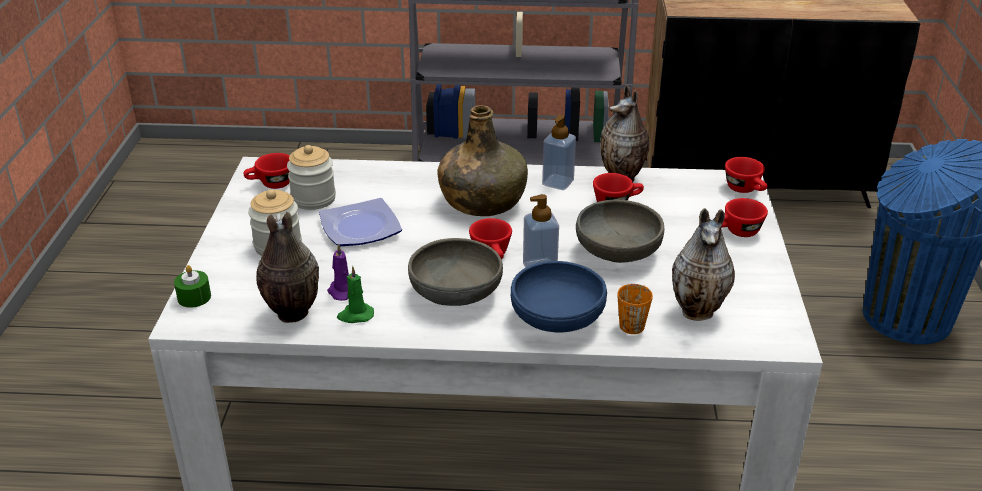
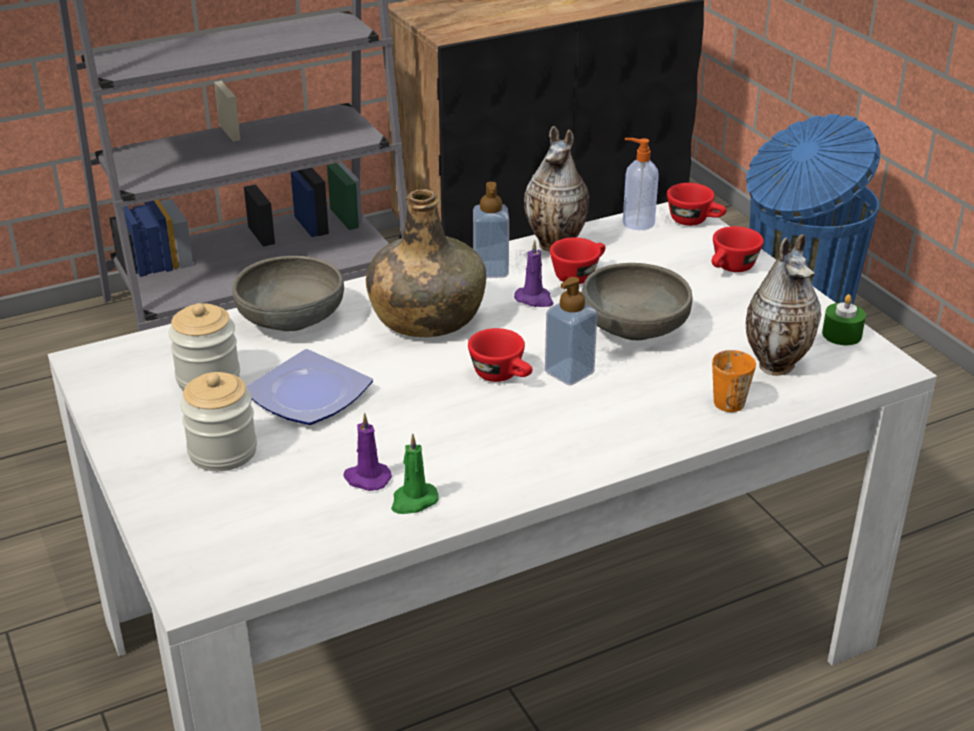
camera: 30 degrees left, 0 degrees up
green candle [174,265,211,308] -> green candle moved to [822,294,866,345]
red cup [244,153,290,189] -> none
vase [256,211,319,323] -> none
grey bowl [408,238,503,306] -> grey bowl moved to [232,256,344,331]
blue bowl [511,261,607,333] -> none
none -> purple candle [514,240,553,307]
none -> soap dispenser [623,138,659,230]

